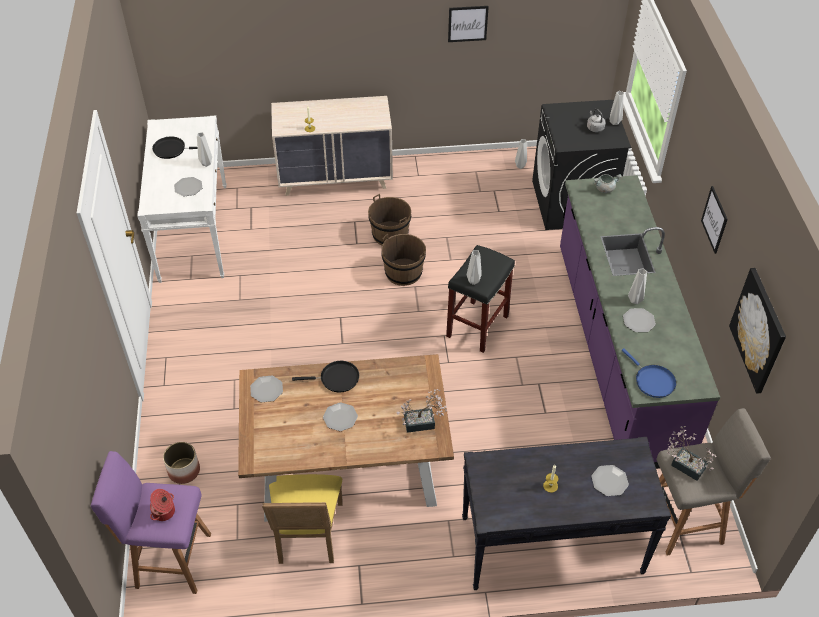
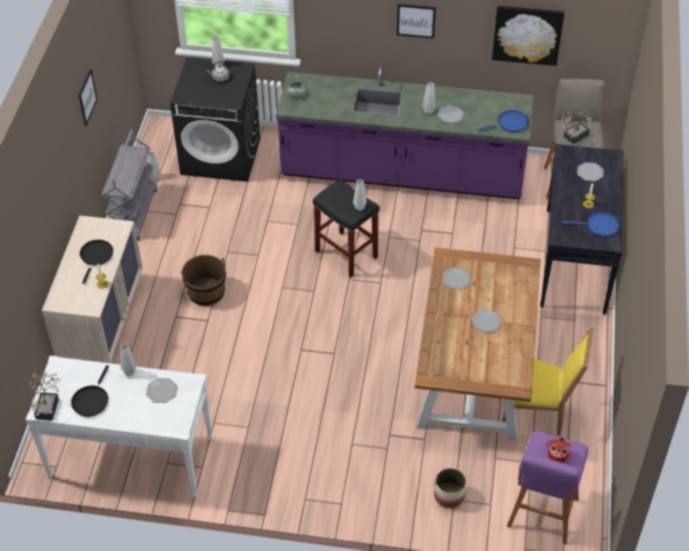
camera: 75 degrees left, 0 degrees up
plate [250,376,283,403] -> plate moved to [443,268,471,289]
black frying pan [292,361,359,392] -> black frying pan moved to [80,240,113,284]
brown bucket [381,234,426,286] -> none
potted plant [397,389,447,433] -> potted plant moved to [29,372,60,421]
none -> grey cart [102,129,157,241]
none -> blue frying pan [562,212,620,237]

